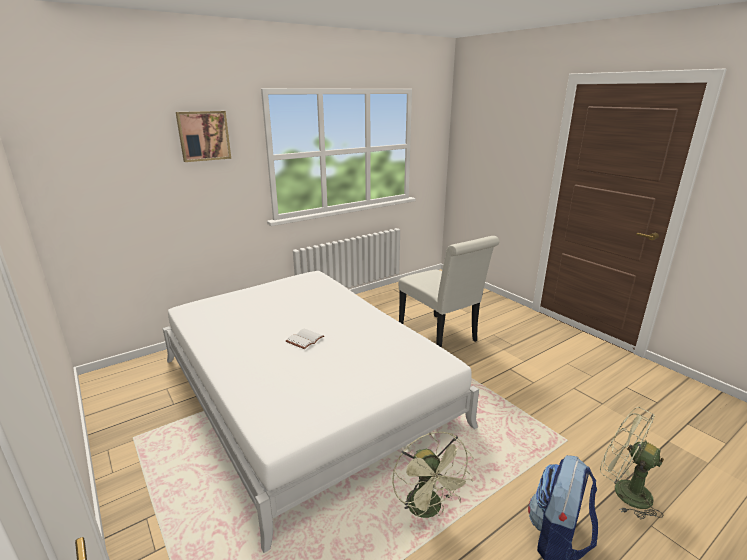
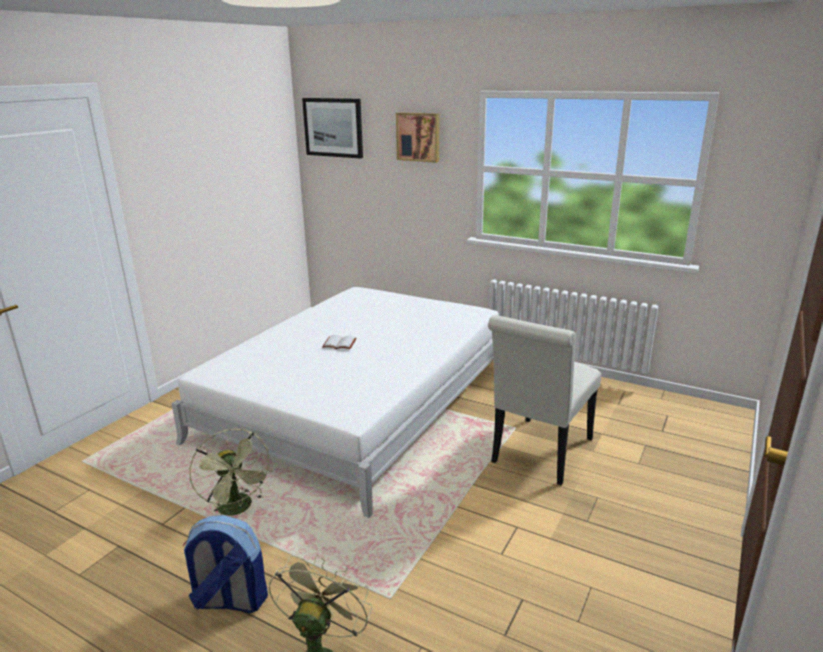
camera: 65 degrees right, 0 degrees up
green fan [392,432,474,518] -> green fan turned 75 degrees counterclockwise [189,429,272,516]
none -> picture [302,98,363,159]

